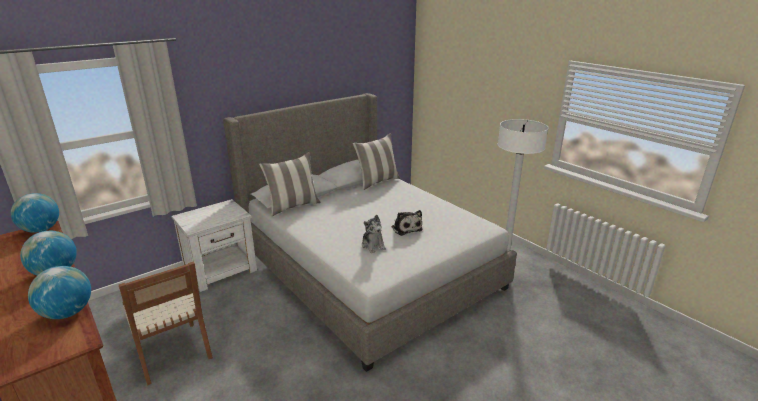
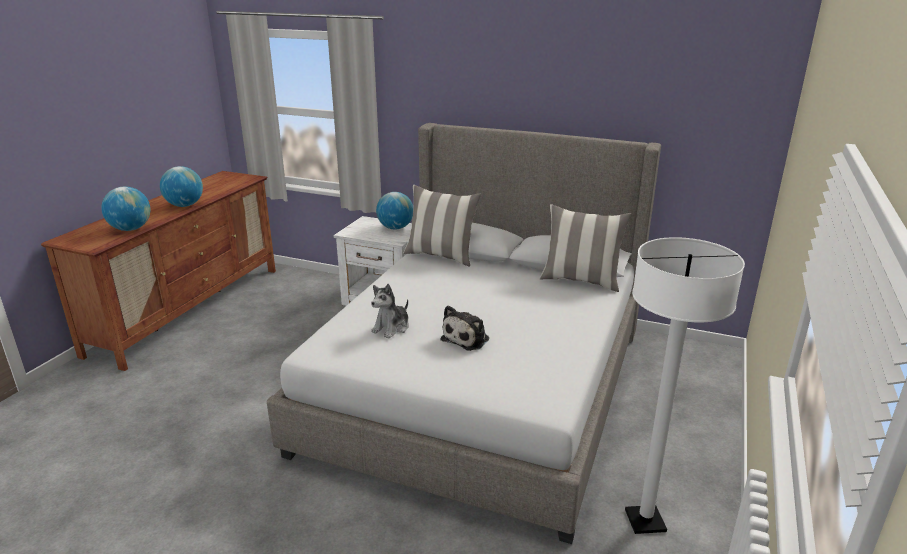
camera: 60 degrees right, 0 degrees up
globe [11,193,59,233] -> globe moved to [376,192,413,230]
chair [119,261,213,385] -> none

